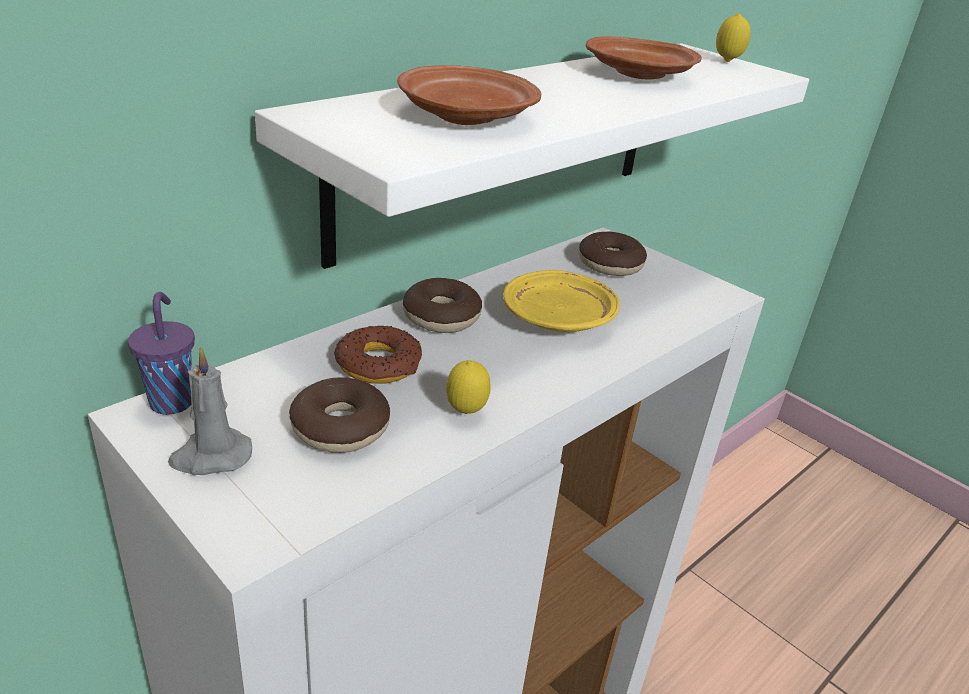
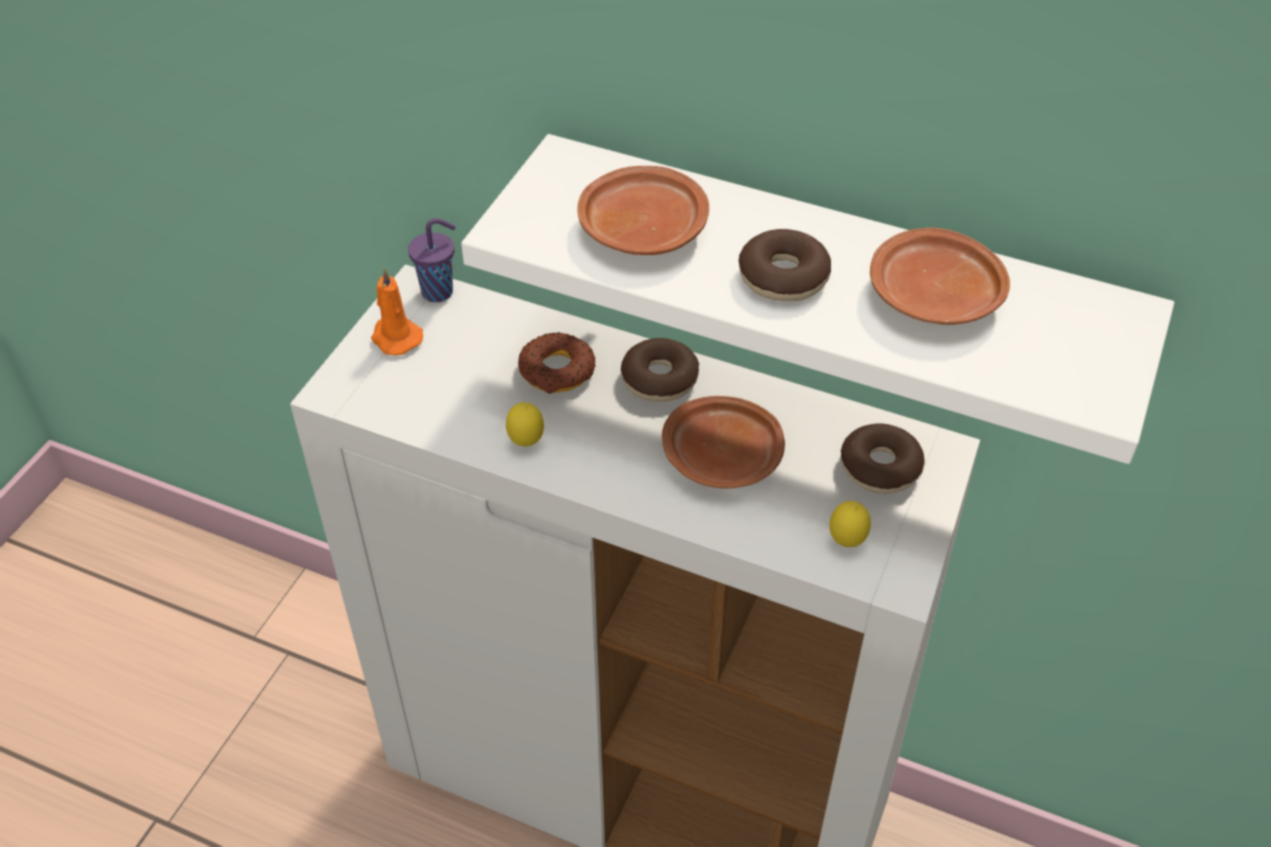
camera: 70 degrees right, 15 degrees up
grey candle [168,346,252,475] -> orange candle [371,267,423,356]
donut [289,377,390,453] -> donut moved to [739,229,831,301]
yellow plate [503,270,620,332] -> brown plate [662,396,785,488]
lemon [716,14,750,62] -> lemon moved to [829,501,871,547]

